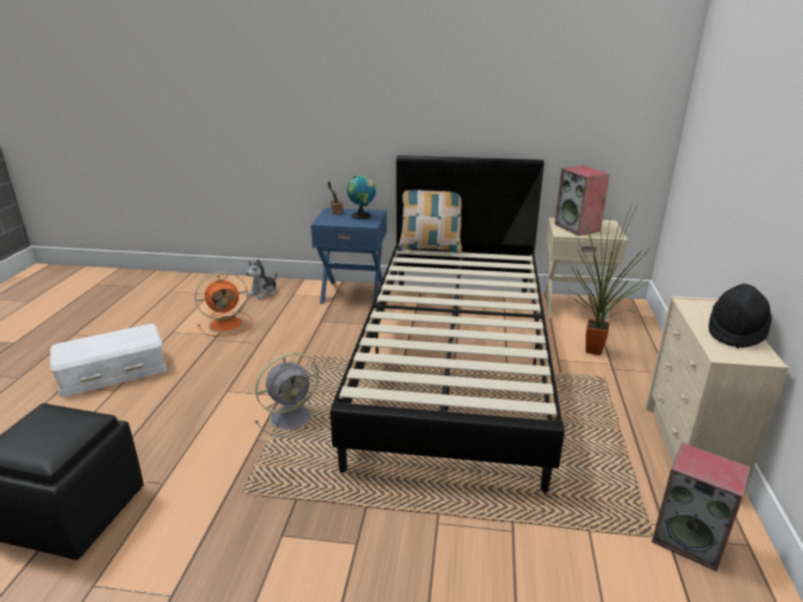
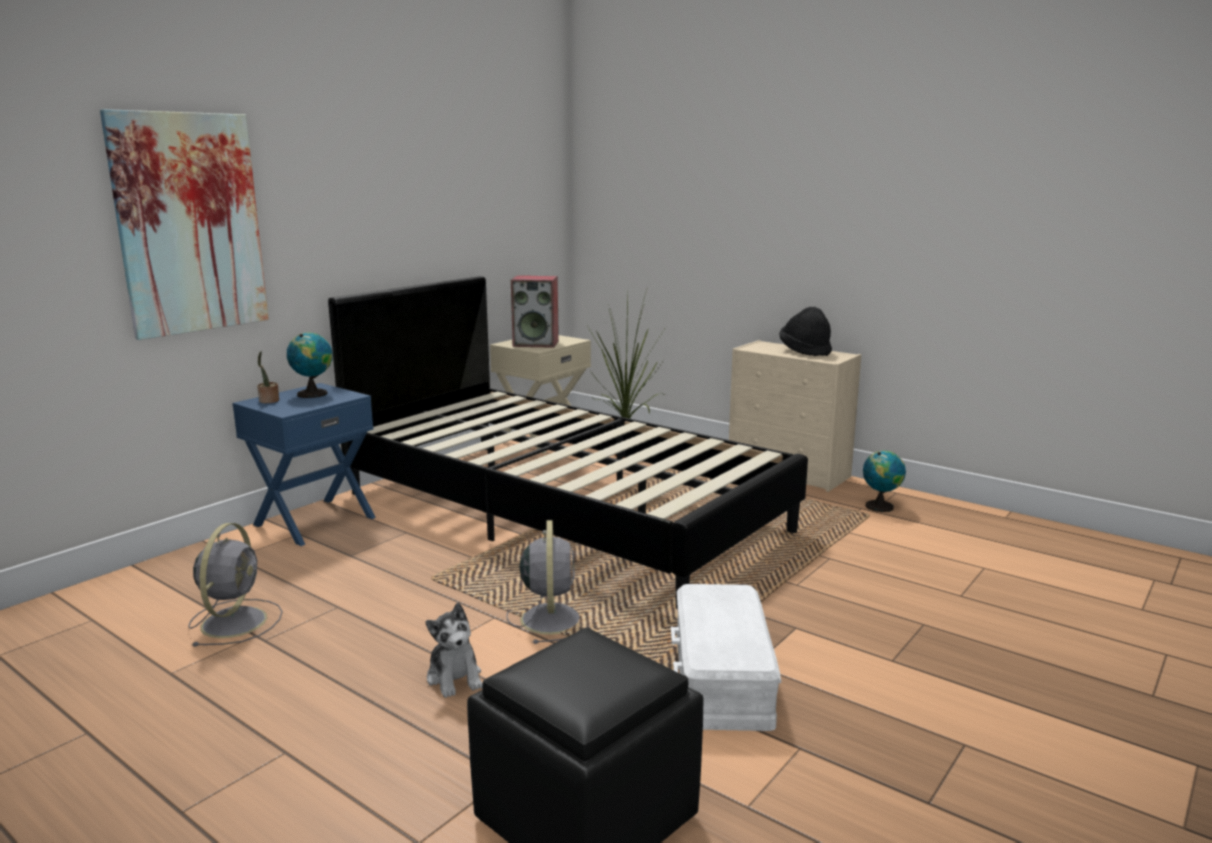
camera: 60 degrees left, 10 degrees down
white storage box [50,324,167,397] -> white storage box moved to [671,584,781,731]
orange fan [195,272,252,337] -> grey fan [188,523,283,646]
plush toy [246,259,277,299] -> plush toy moved to [426,603,483,698]
pillow [397,190,462,254] -> none
speaker [652,443,750,571] -> globe [863,451,906,512]
none -> picture [100,109,269,340]

